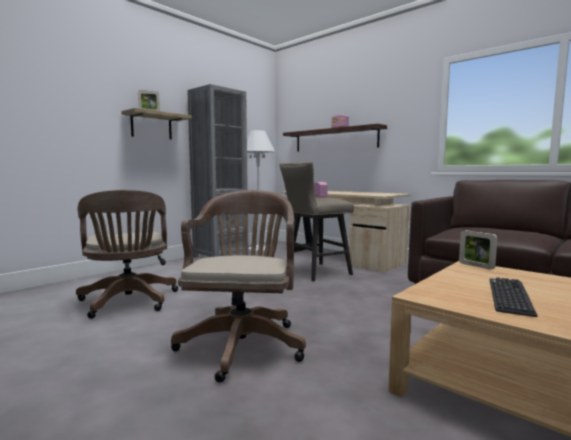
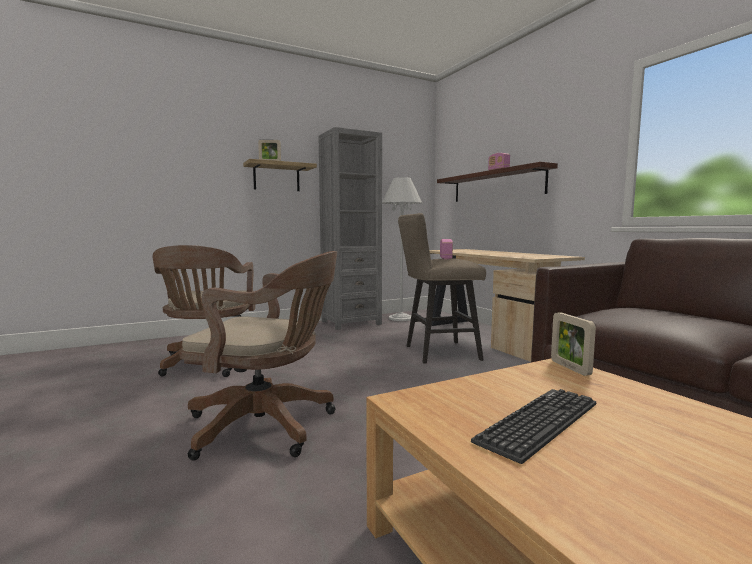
camera: 20 degrees right, 0 degrees up
brown office chair [171,190,306,383] -> brown office chair turned 75 degrees clockwise [179,251,337,461]

